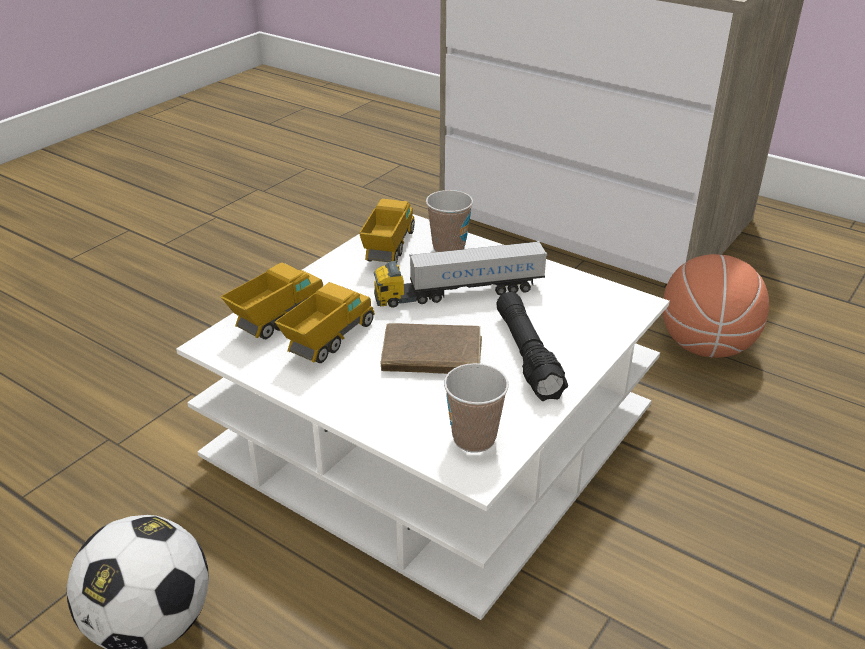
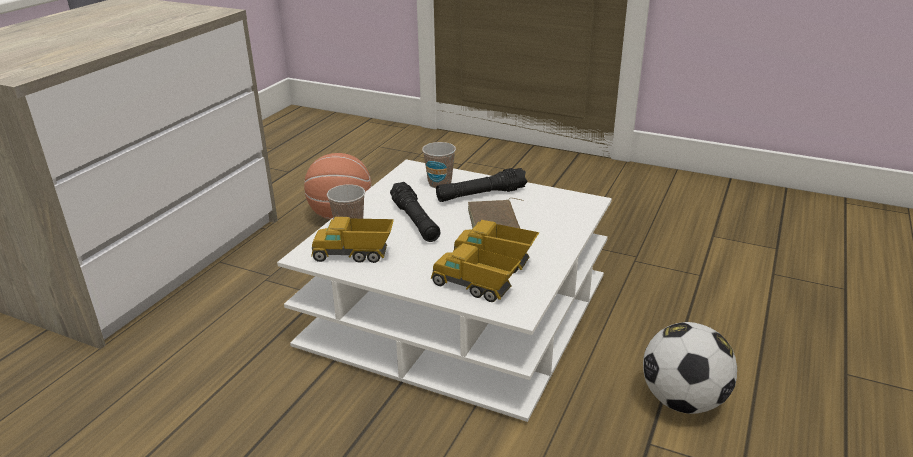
camera: 100 degrees left, 5 degrees down
toy truck [374,241,547,308] -> black flashlight [390,182,441,242]
cup [444,363,509,453] -> cup moved to [422,142,456,188]

